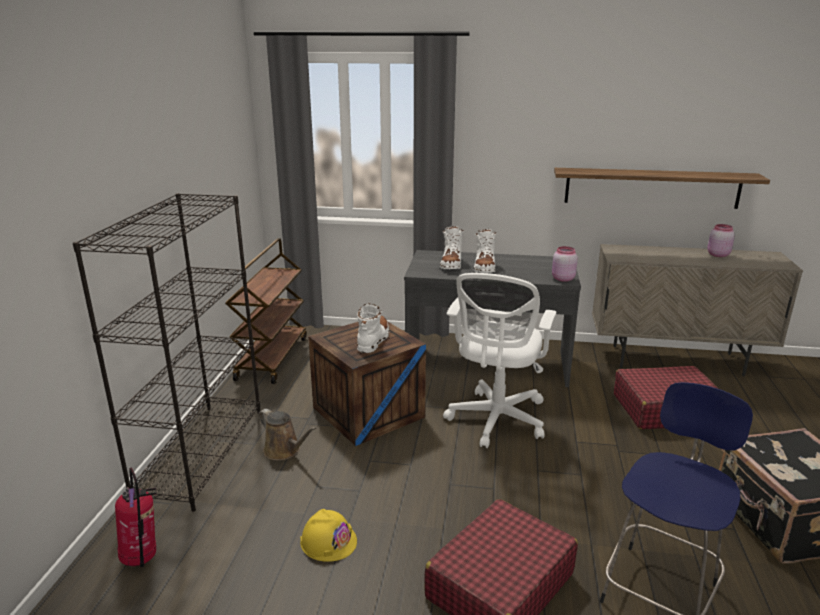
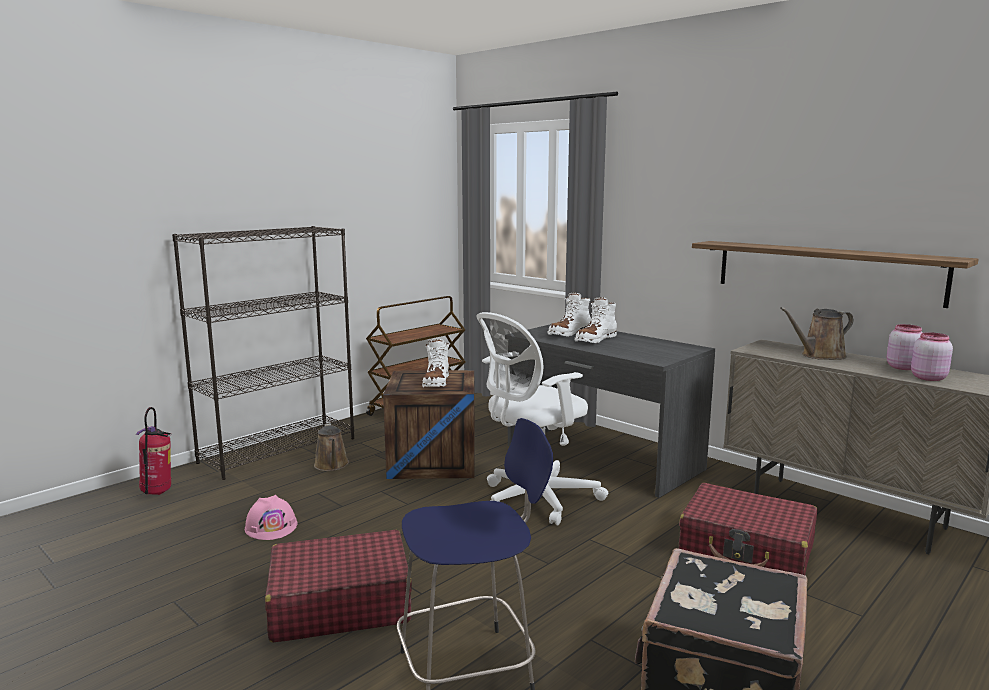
camera: 35 degrees right, 10 degrees down
yellow hard hat [300,509,357,562] -> pink hard hat [245,495,298,540]
white boot [357,304,389,353] -> white boot turned 135 degrees clockwise [422,339,449,388]
pink jar [552,246,578,282] -> pink jar moved to [911,332,953,381]
none -> brown watering can [780,307,854,360]

